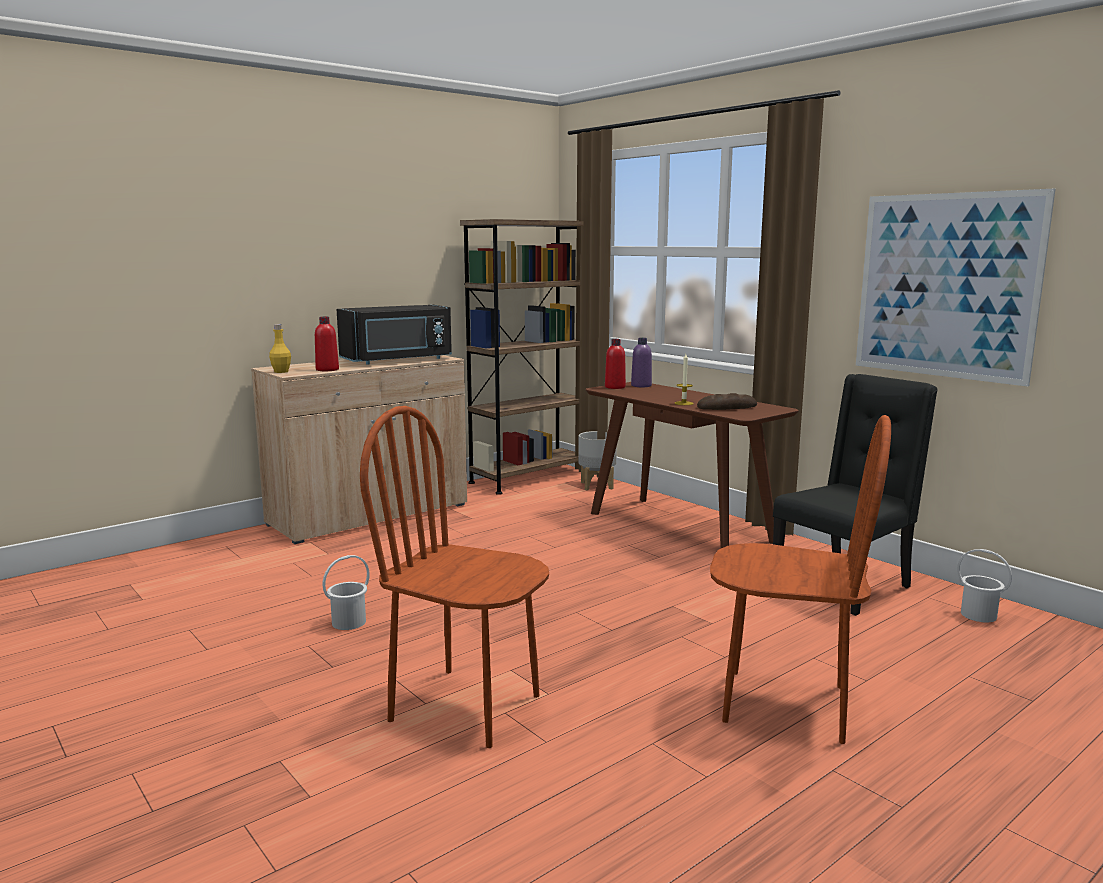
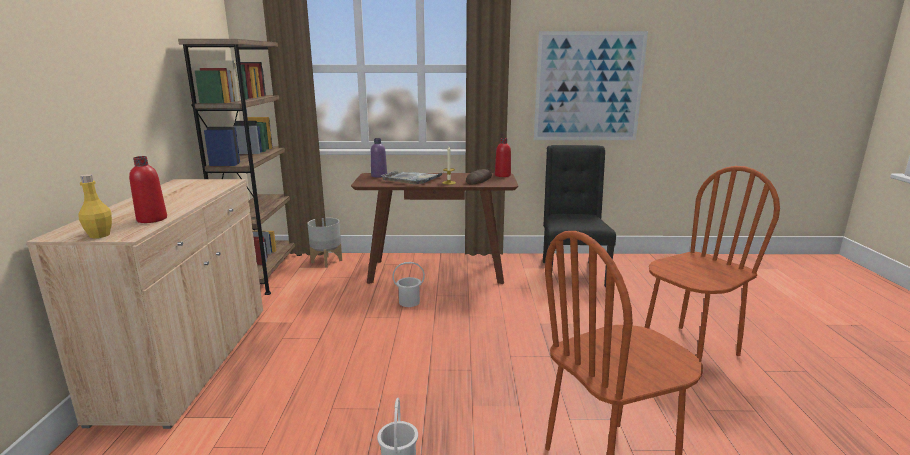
camera: 50 degrees left, 5 degrees up
black microwave [336,305,452,365] -> none
red bottle [605,339,626,389] -> red bottle moved to [495,138,511,177]
white bucket [957,549,1012,622] -> white bucket moved to [392,262,425,307]
none -> grey tray [381,171,444,184]

